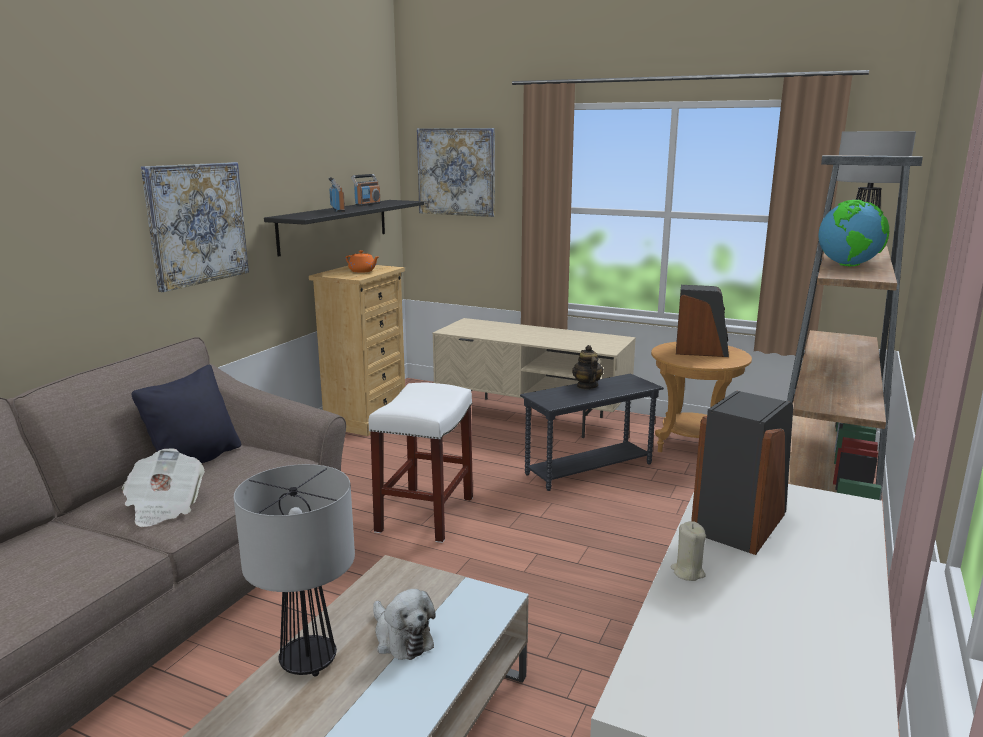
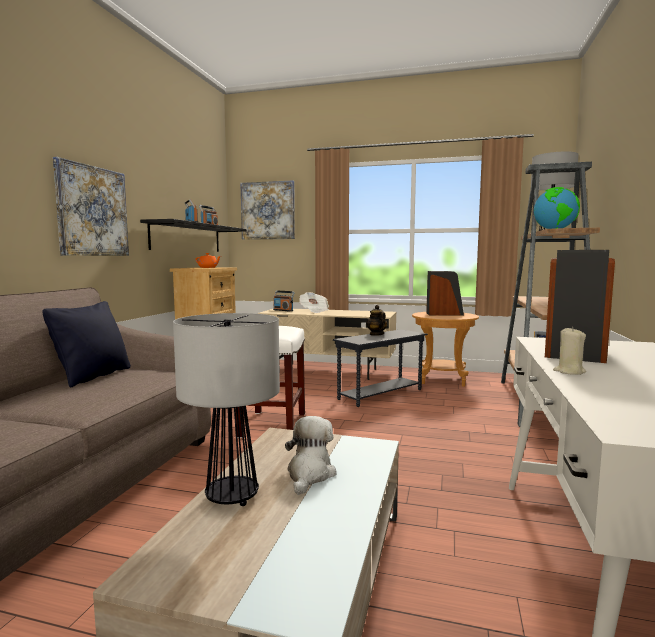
camera: 10 degrees left, 10 degrees down
newspaper [122,448,205,527] -> newspaper moved to [299,292,329,313]
plush toy [373,589,436,660] -> plush toy turned 120 degrees counterclockwise [285,416,337,495]
none -> radio [273,291,295,311]

